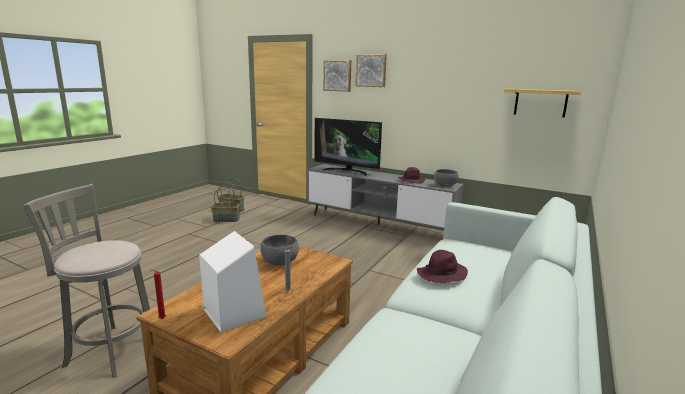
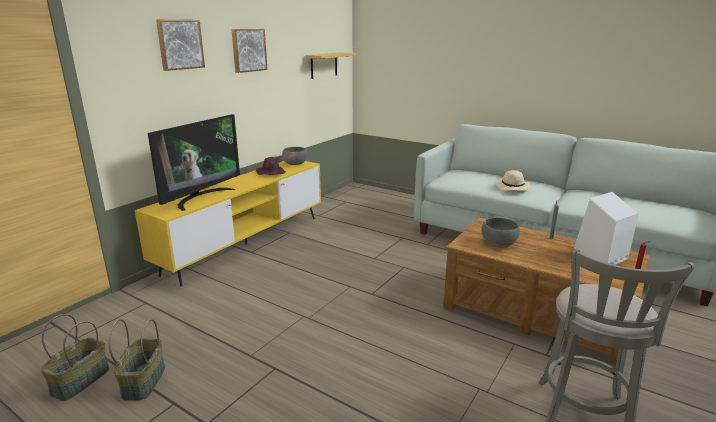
camera: 85 degrees left, 5 degrees up
grey tv stand [307,164,464,229] -> yellow tv stand [135,161,321,286]
picture [323,60,351,92] -> picture moved to [231,29,268,73]
purple hat [417,250,468,283] -> beige hat [495,170,531,191]

